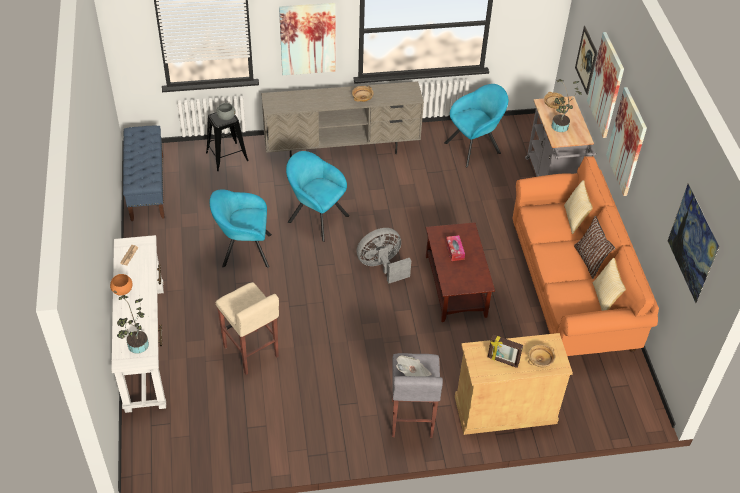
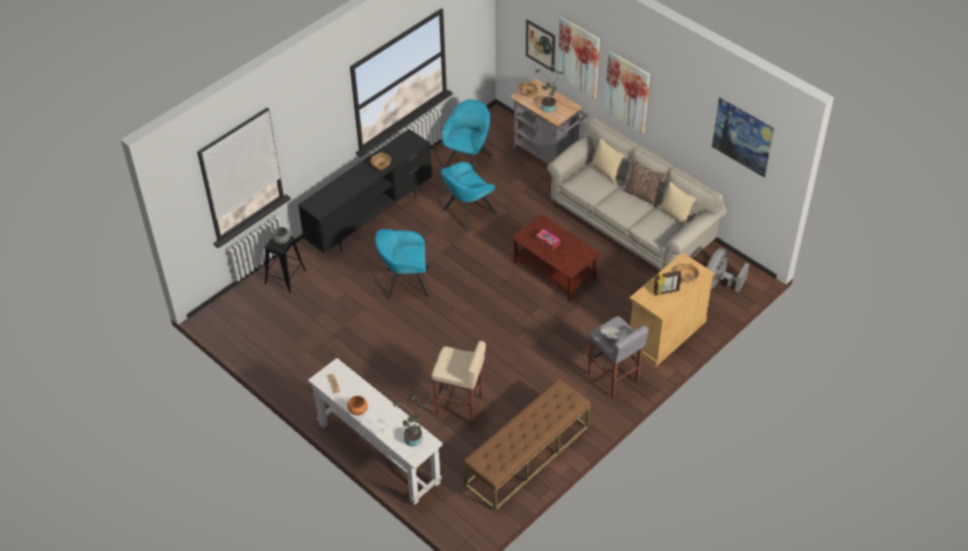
camera: 35 degrees left, 0 degrees up
blue bench [123,126,165,221] -> none
turquoise armchair [209,189,272,268] -> turquoise armchair moved to [441,162,498,231]
beige tv stand [261,81,424,157] -> black tv stand [298,129,432,253]
picture [279,3,336,75] -> none
grey fan [357,228,411,283] -> grey fan moved to [706,248,749,293]
orange sofa [512,156,659,356] -> beige sofa [547,117,727,271]
none -> brown bench [463,379,591,511]

